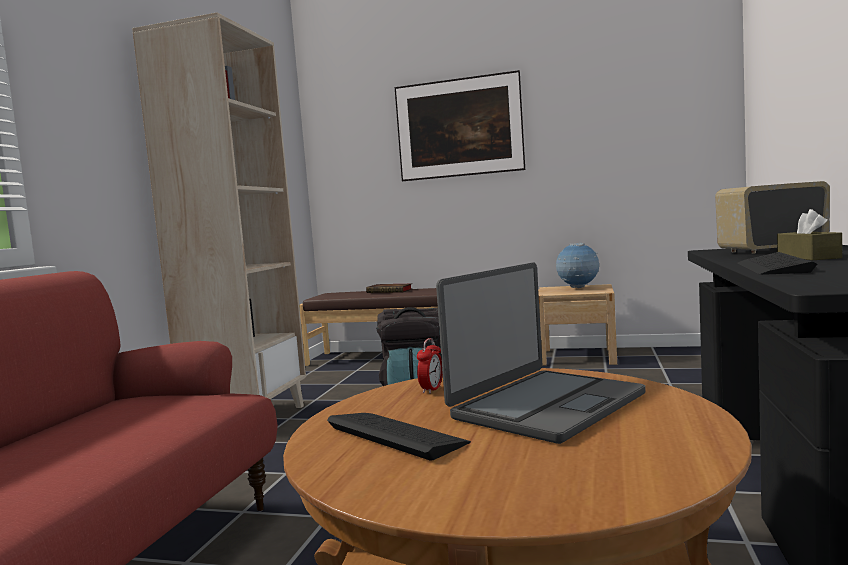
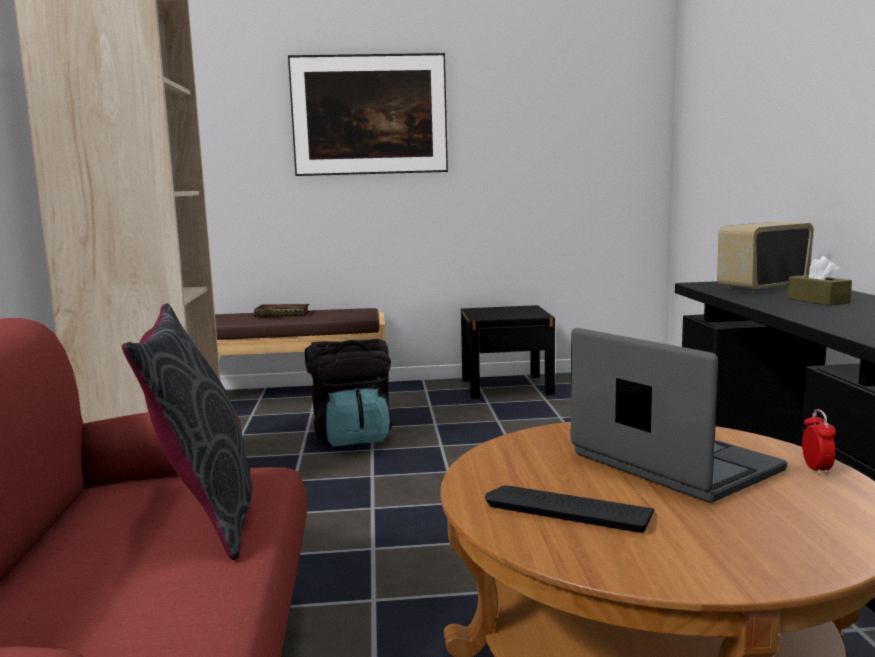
camera: 20 degrees left, 5 degrees up
alarm clock [417,338,443,394] -> alarm clock moved to [802,409,836,475]
laptop [436,262,646,444] -> laptop turned 60 degrees counterclockwise [571,328,787,503]
beige nightstand [538,284,617,366] -> black nightstand [461,305,555,399]
globe [556,243,599,288] -> none
keyboard [737,252,817,275] -> none
none -> grey pillow [122,303,253,560]

